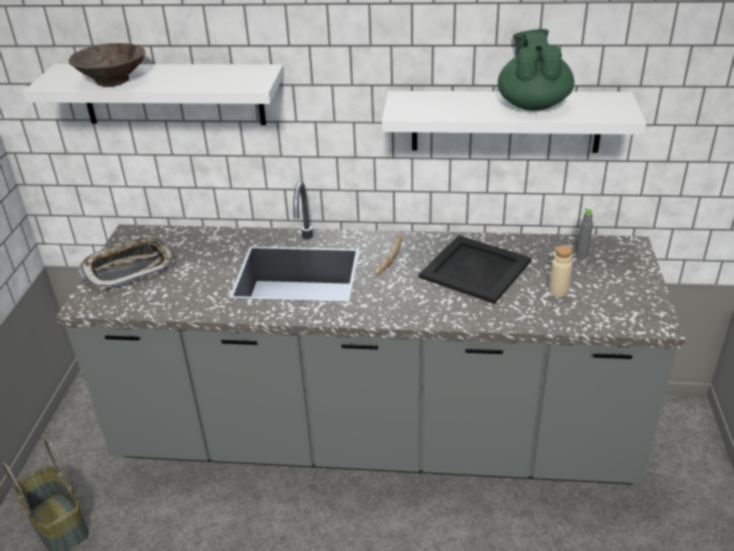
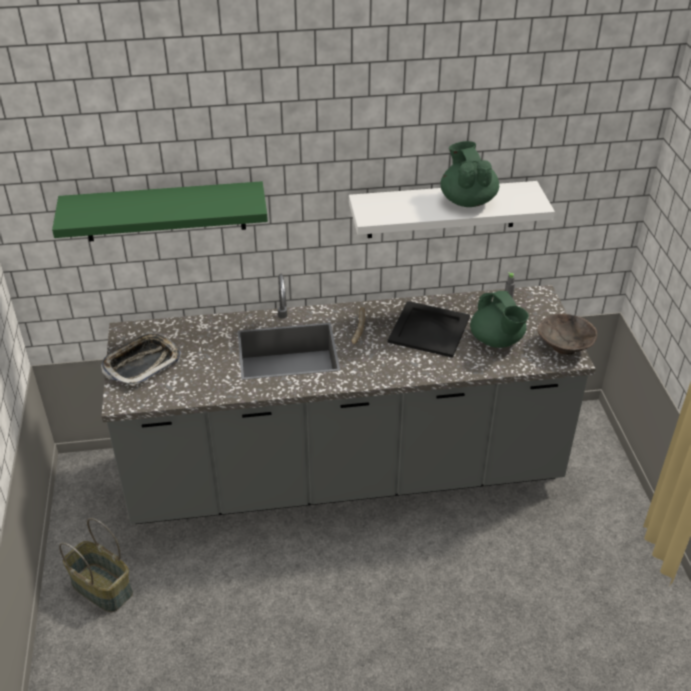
camera: 15 degrees left, 5 degrees up
white shelf [23,64,284,125] -> green shelf [52,181,268,242]
brown bowl [69,43,146,87] -> brown bowl moved to [537,314,597,355]
beige bottle [549,245,572,297] -> green teapot [470,291,529,348]

